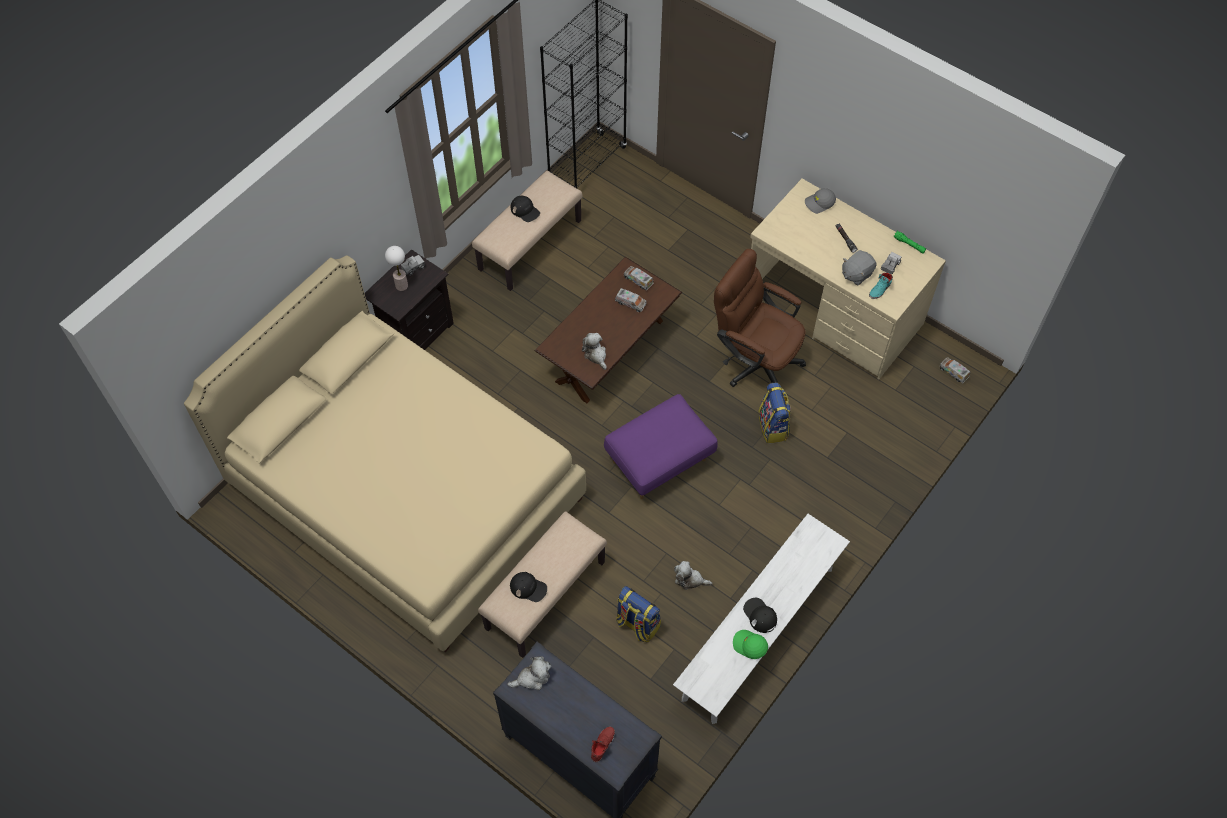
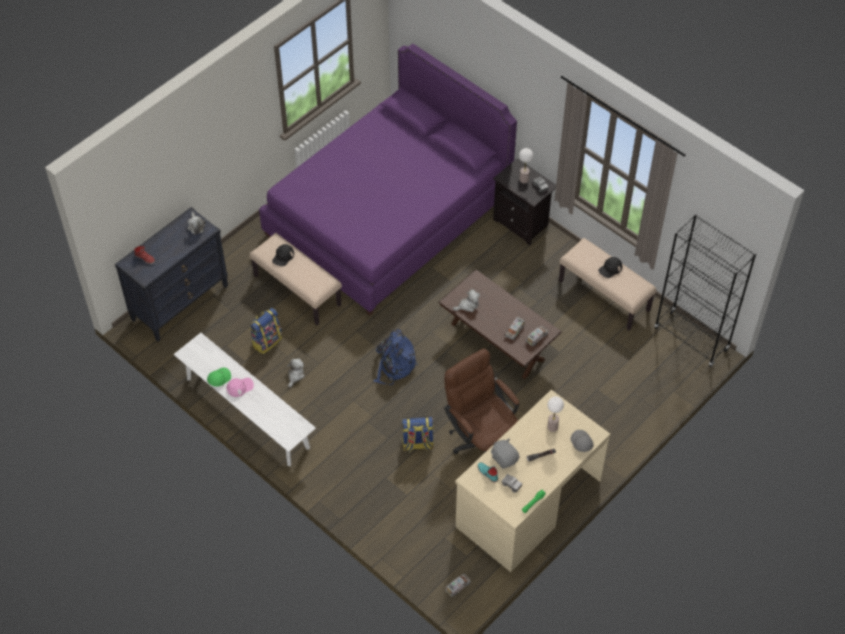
camera: 95 degrees right, 5 degrees down
beige bed [184,255,586,652] -> purple bed [259,44,517,316]
purple ottoman [604,394,718,499] -> blue backpack [374,329,418,385]
brown office chair [714,249,806,387] -> brown office chair turned 75 degrees counterclockwise [444,348,519,454]
black cap [743,598,777,633] -> pink cap [227,378,254,397]
none -> table lamp [547,396,564,432]

